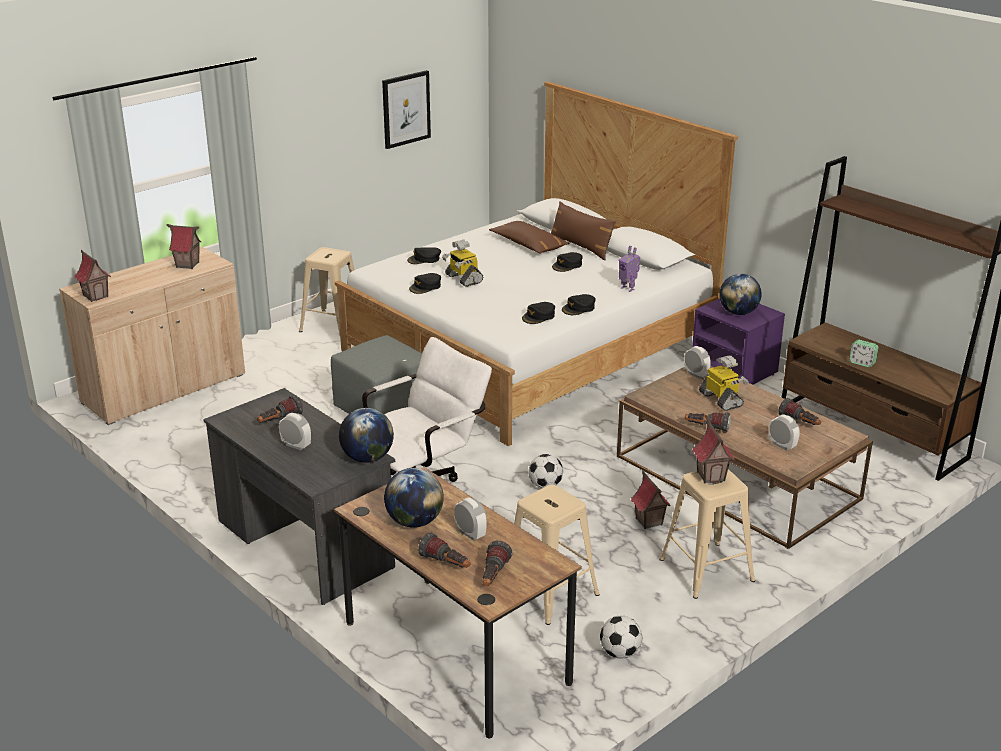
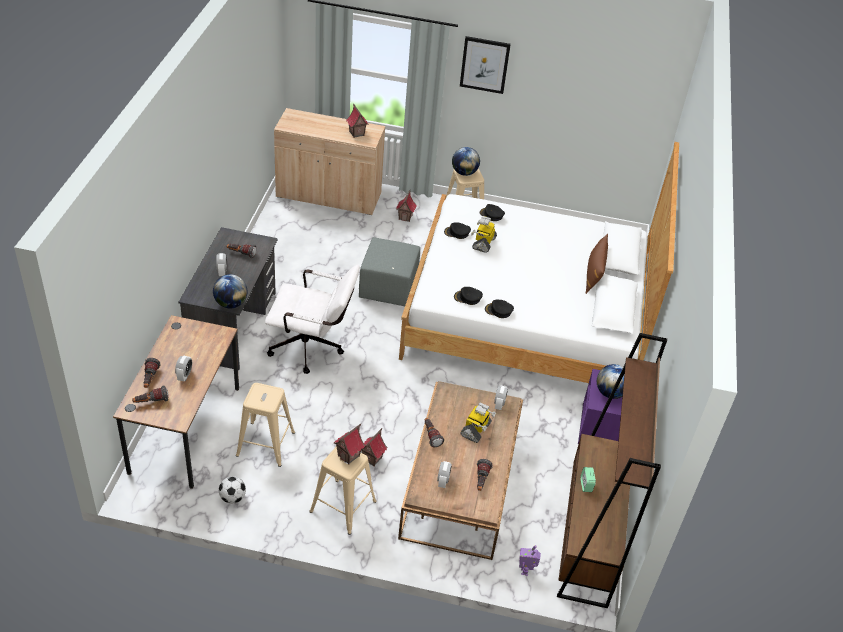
camera: 50 degrees right, 15 degrees up
toy house [74,250,111,302] -> toy house moved to [396,190,417,222]
picture [382,70,431,149] -> picture moved to [460,36,511,94]
globe [384,468,444,528] -> globe moved to [452,147,480,176]
brown pillow [489,221,570,254] -> none
football [529,454,563,488] -> none
black cap [552,252,583,272] -> none
toy robot [619,246,640,292] -> toy robot moved to [519,545,541,576]

